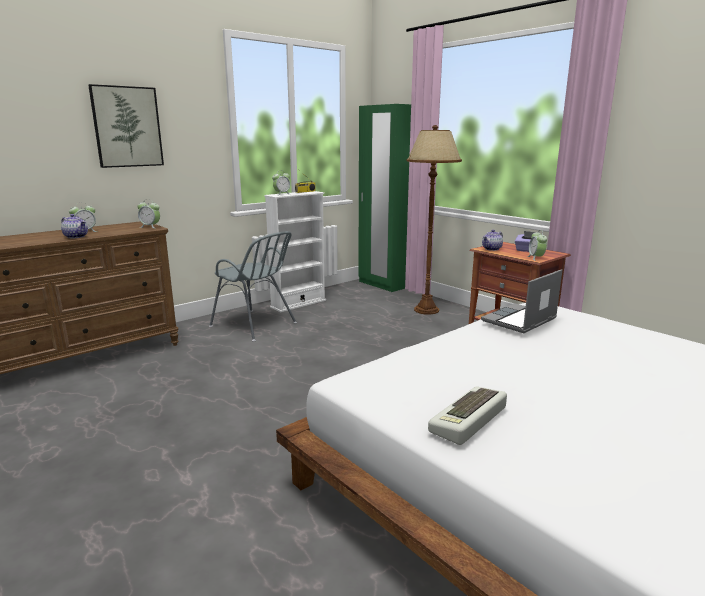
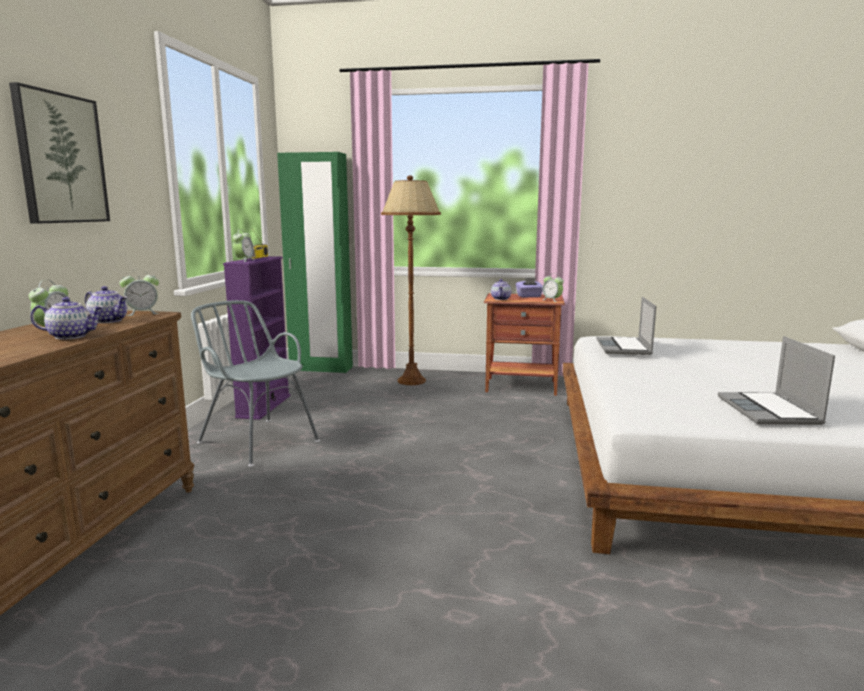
camera: 40 degrees left, 5 degrees down
grey chair [209,231,297,341] -> grey chair turned 135 degrees counterclockwise [191,300,320,467]
white bookcase [264,191,326,312] -> purple bookcase [223,256,291,420]
keyboard [428,386,507,445] -> laptop [718,336,835,425]
none -> teapot [85,286,127,323]

